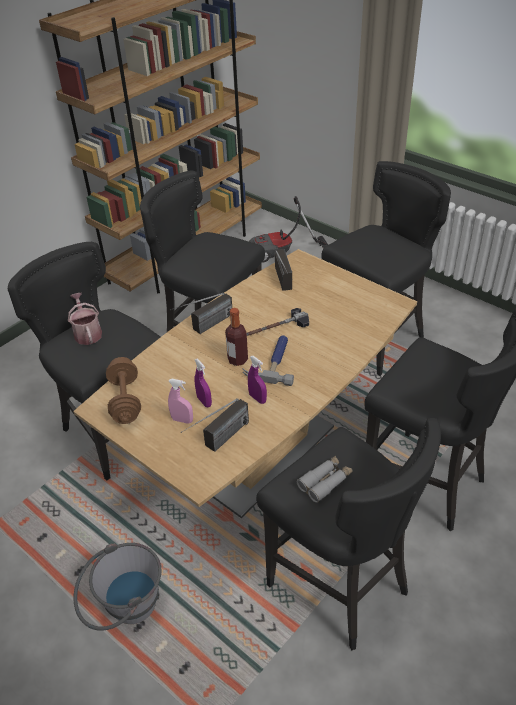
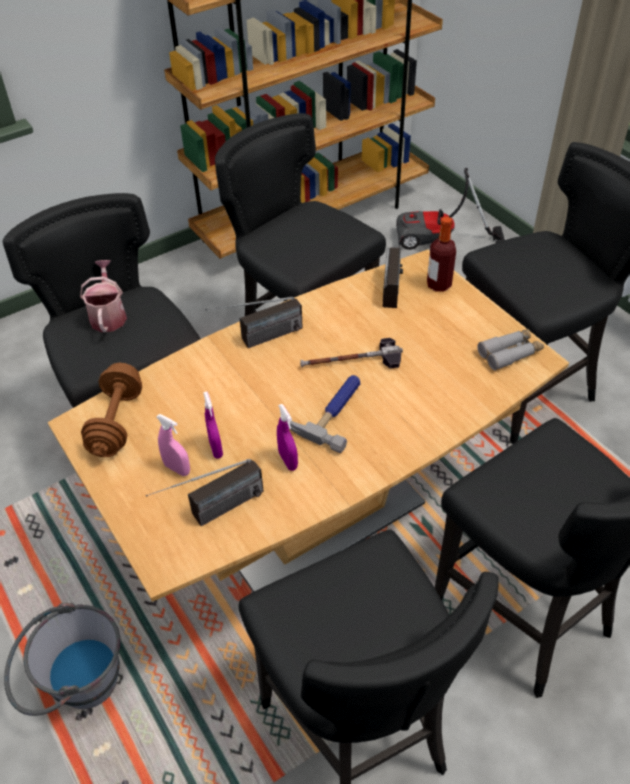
camera: 15 degrees right, 5 degrees up
bottle [225,308,248,366] -> bottle moved to [427,217,456,292]
grey binoculars [297,456,353,503] -> grey binoculars moved to [477,329,544,371]

